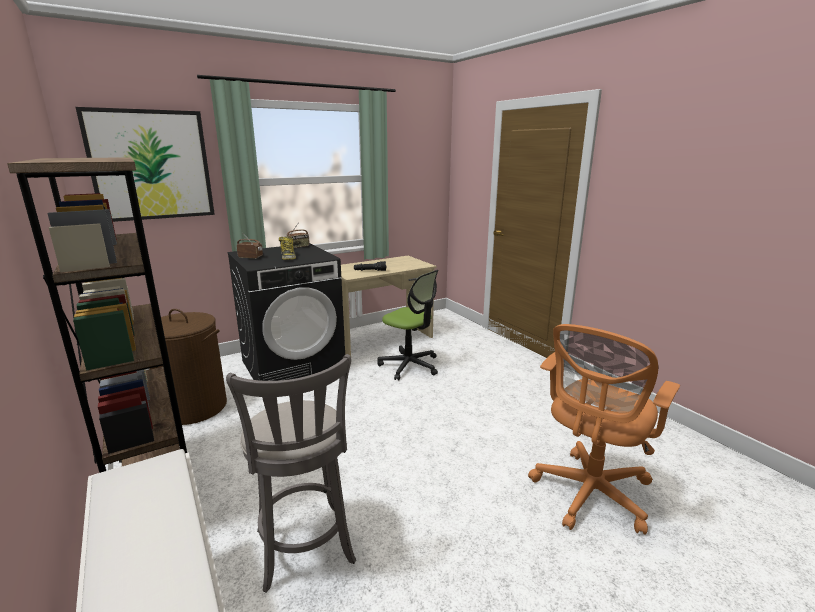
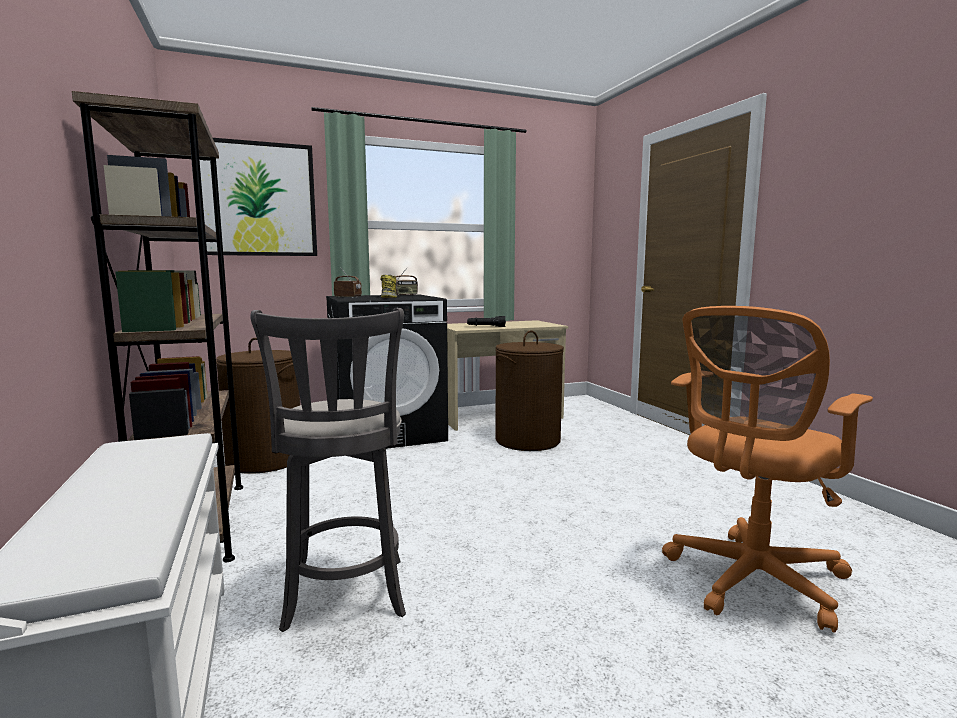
camera: 10 degrees right, 10 degrees down
office chair [377,270,438,380] -> brown laundry basket [495,330,564,451]

